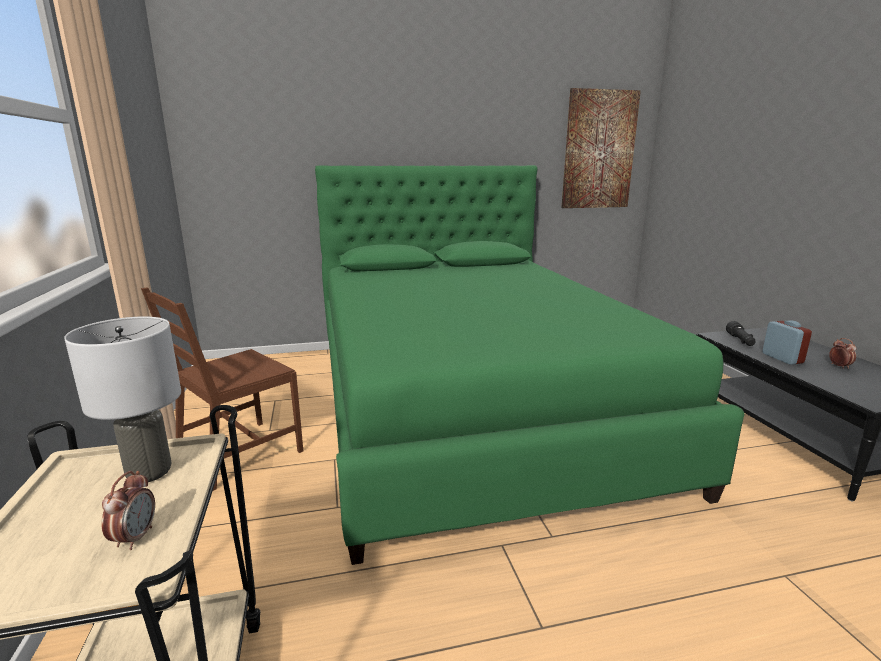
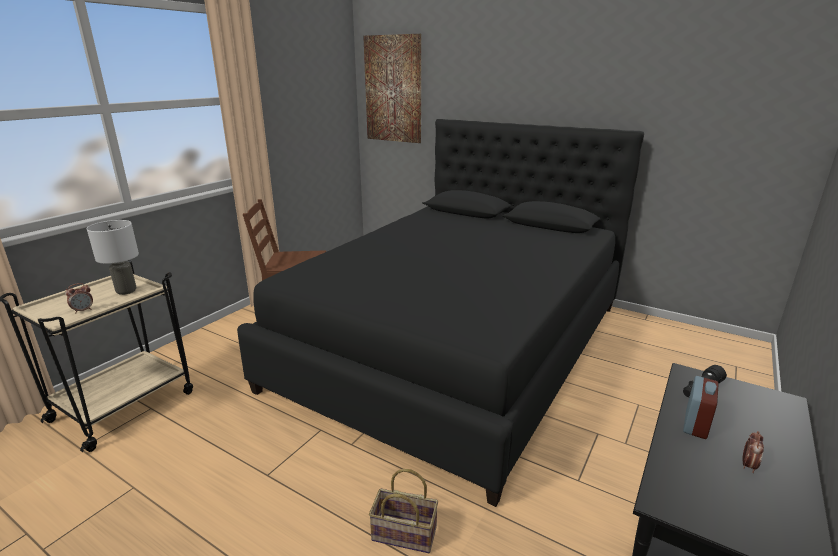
camera: 45 degrees right, 5 degrees up
green bed [315,165,745,565] -> black bed [237,119,644,507]
picture [561,88,641,208] -> picture moved to [363,34,421,143]
none -> basket [369,469,438,553]

